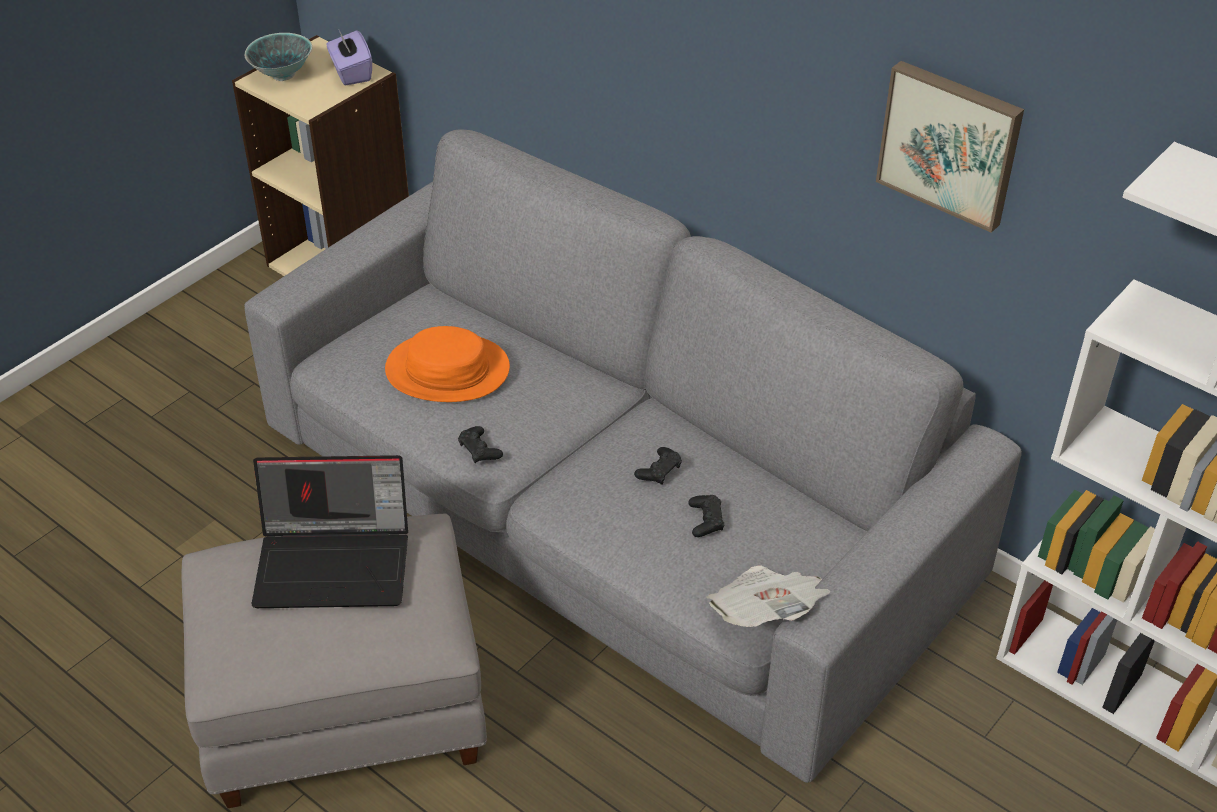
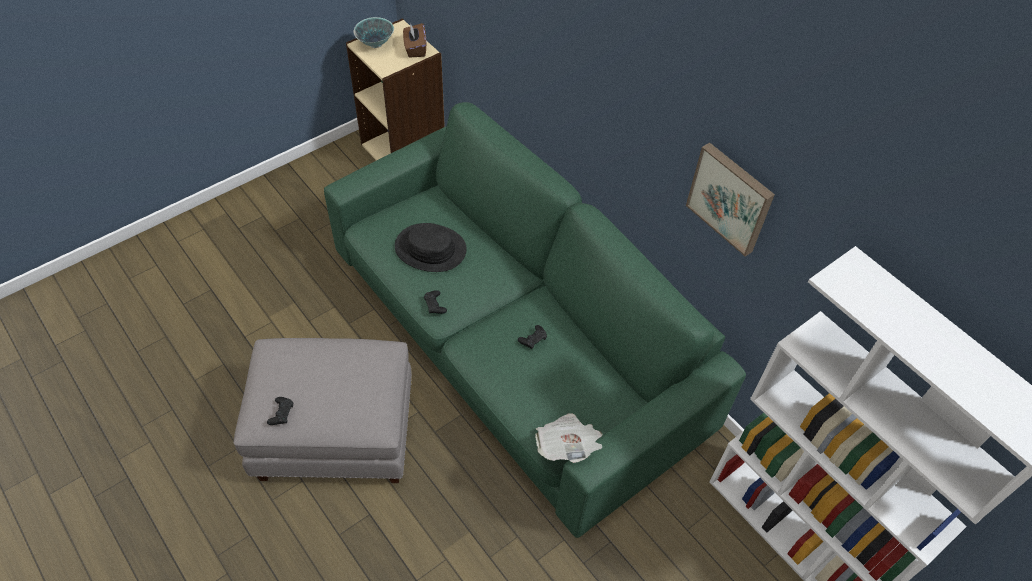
camera: 10 degrees right, 10 degrees up
grey sofa [244,129,1022,783] -> green sofa [324,102,746,538]
laptop [252,455,408,608] -> none
purple tissue box [327,30,372,86] -> brown tissue box [403,23,426,58]
orange hat [385,326,510,402] -> black hat [395,223,467,272]
black game controller [688,495,724,537] -> black game controller moved to [267,397,293,425]

